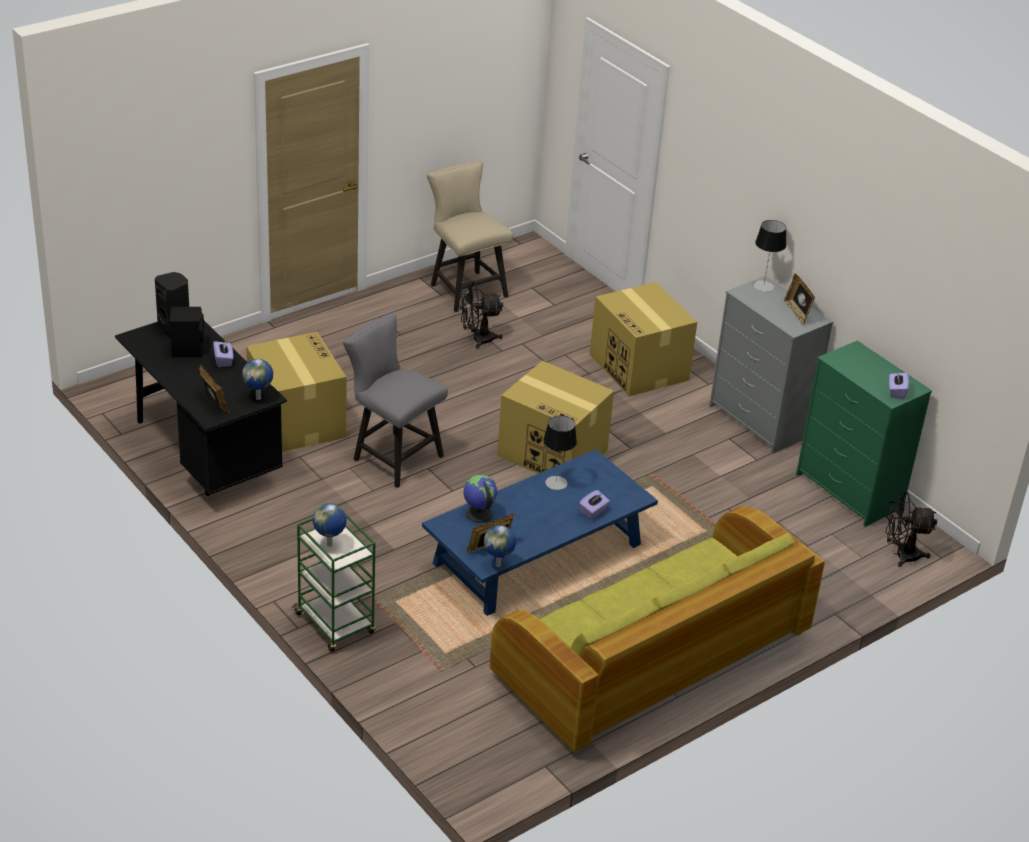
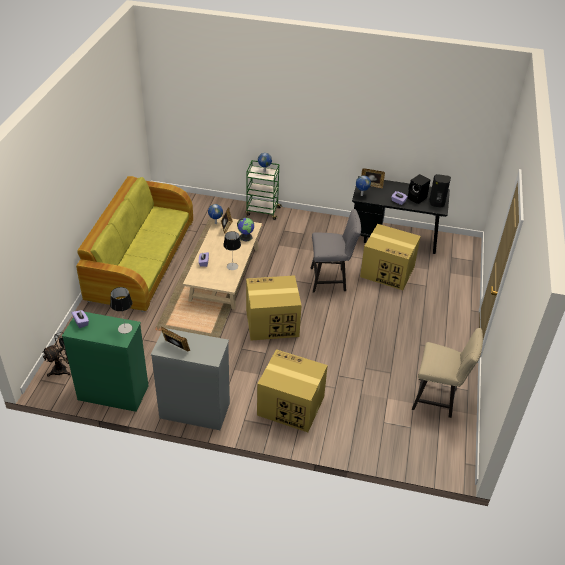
camera: 140 degrees right, 5 degrees up
blue coffee table [422,449,658,616] -> beige coffee table [183,217,262,310]
black fan [460,282,503,349] -> none
table lamp [753,220,786,292] -> table lamp moved to [110,287,133,334]

